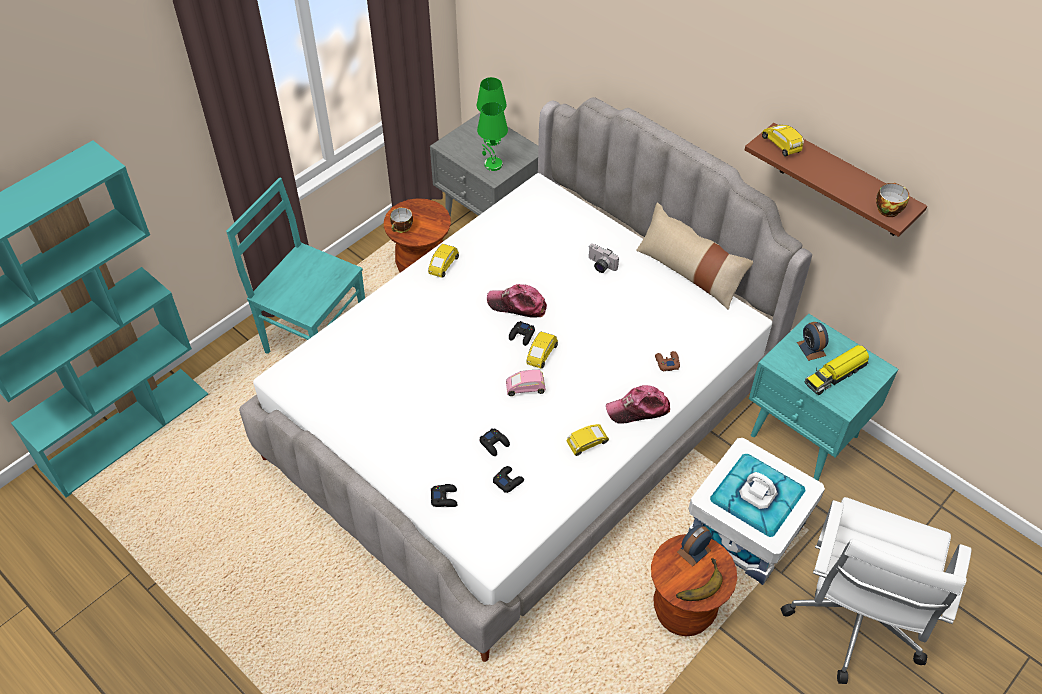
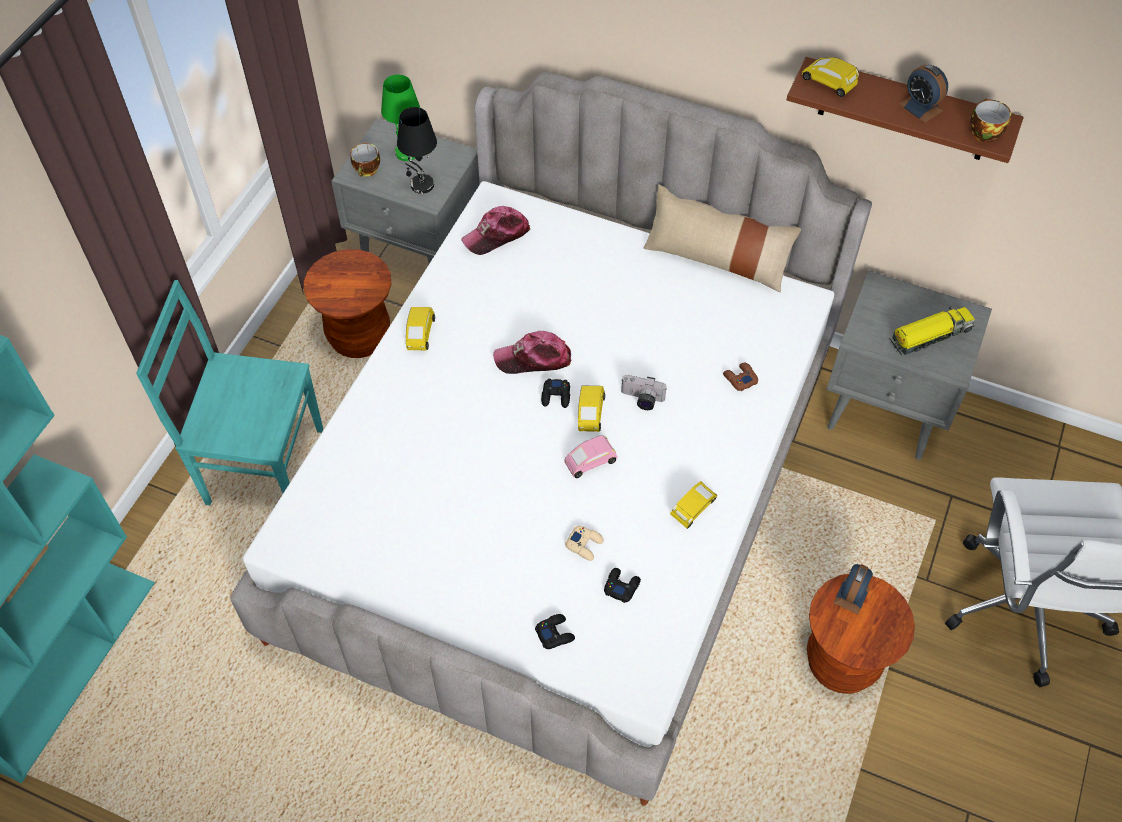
camera: 20 degrees left, 5 degrees up
cup [390,207,413,233] -> cup moved to [350,143,380,177]
green table lamp [477,102,508,171] -> black table lamp [397,107,437,194]
black game controller [480,428,510,456] -> beige game controller [565,526,604,561]
camera [589,244,619,273] -> camera moved to [621,375,667,410]
cap [606,385,670,424] -> cap moved to [461,206,530,255]
banana [676,558,723,601] -> none
white storage box [688,438,825,585] -> none
turquoise nightstand [749,314,898,481] -> grey nightstand [826,271,992,460]
alarm clock [797,322,829,361] -> alarm clock moved to [899,64,948,123]
toy truck [805,345,869,395] -> toy truck turned 150 degrees counterclockwise [890,307,975,355]

